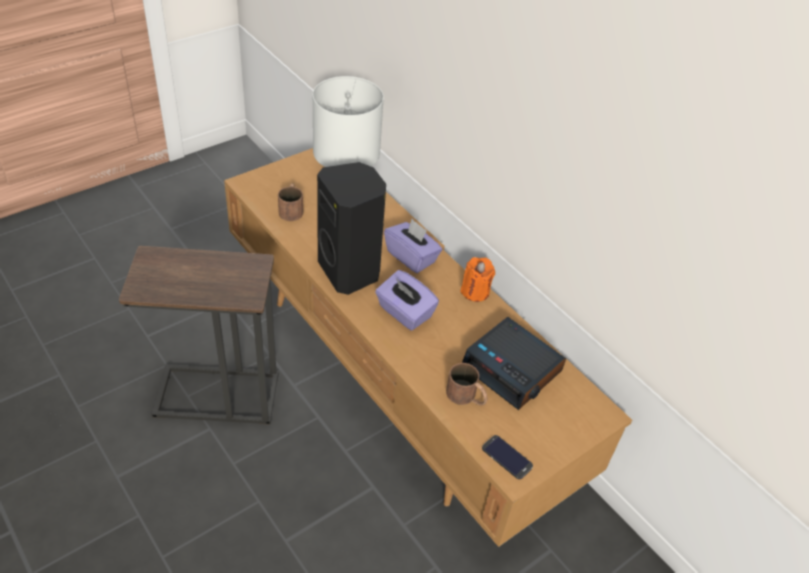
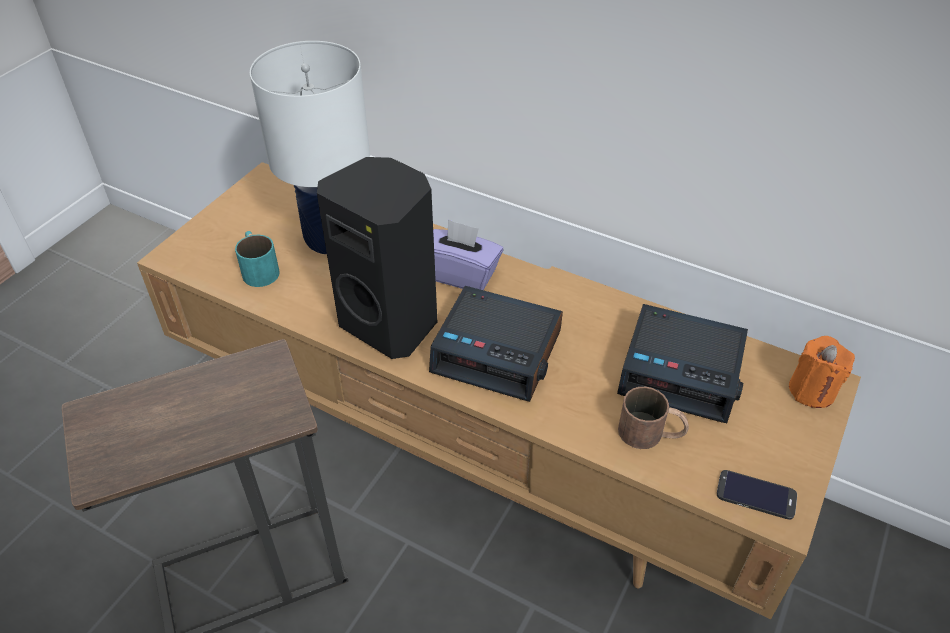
camera: 20 degrees left, 0 degrees up
brown mug [278,183,303,221] -> turquoise mug [235,231,280,287]
purple tissue box [375,270,439,331] -> alarm clock [429,286,563,402]
orange candle [460,257,495,302] -> orange candle moved to [789,336,855,408]

